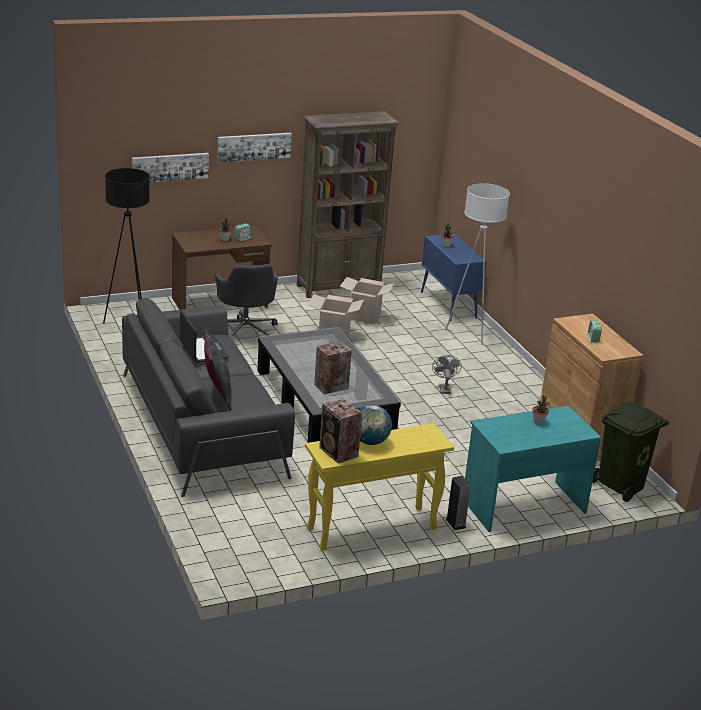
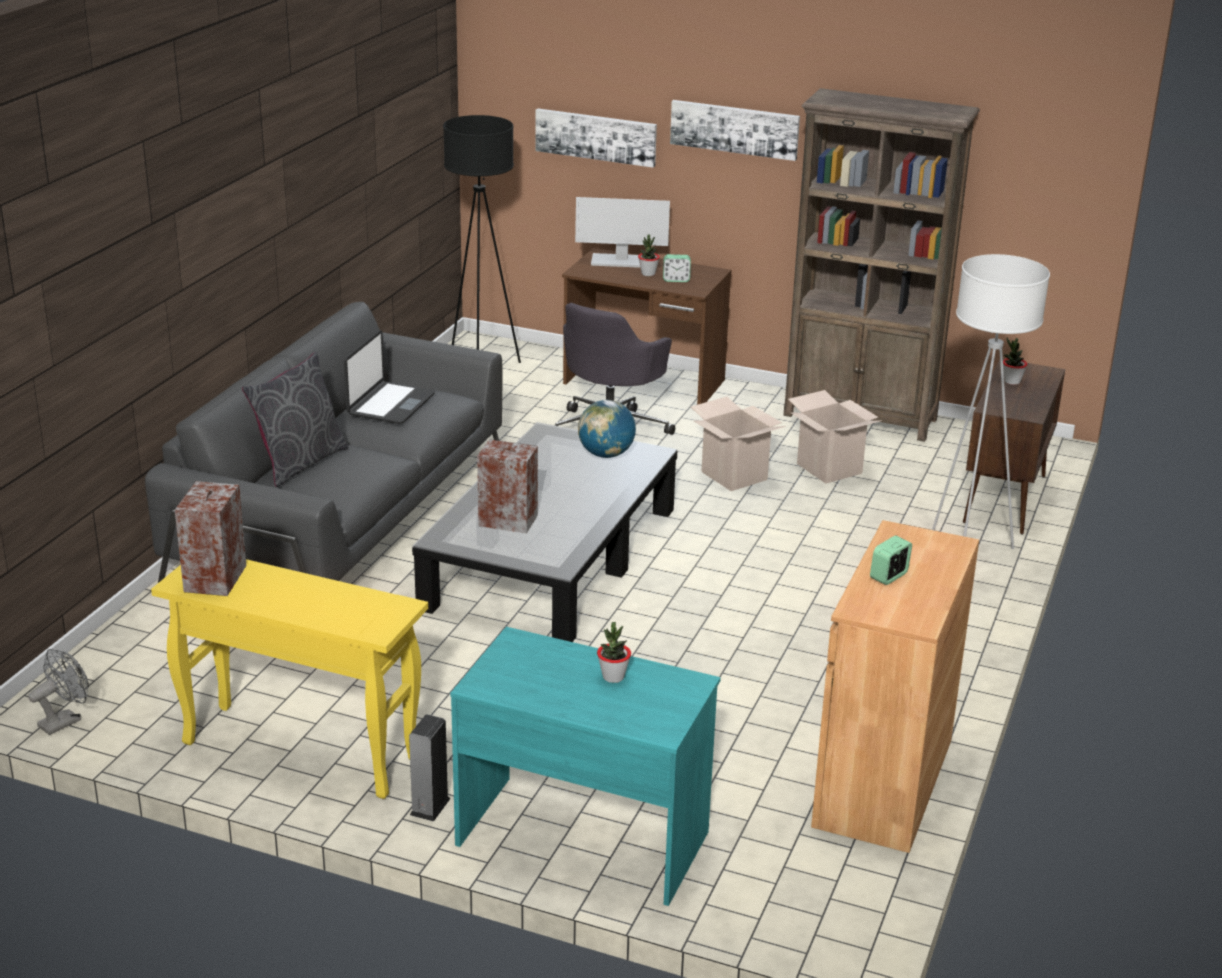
camera: 45 degrees right, 0 degrees up
globe [359,405,392,445] -> globe moved to [578,400,636,458]
blue cabinet [421,233,487,322] -> brown cabinet [963,359,1065,535]
grey fan [432,355,462,394] -> grey fan moved to [28,649,89,735]
green trash can [592,402,669,502] -> none
none -> monitor [575,197,670,268]

